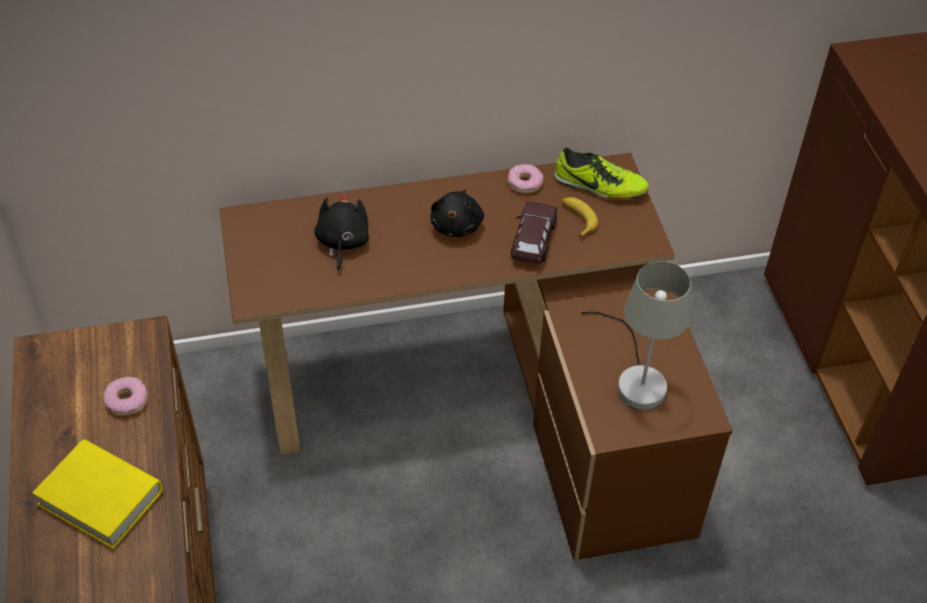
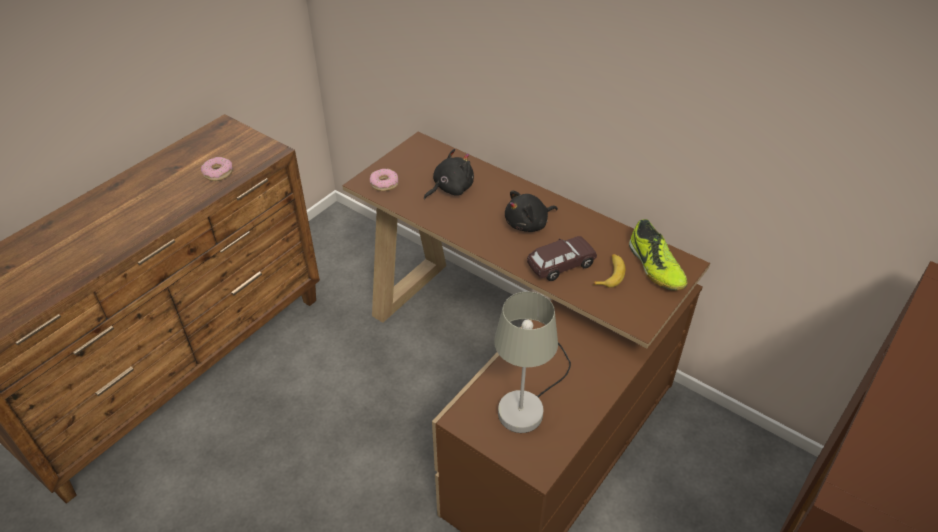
camera: 50 degrees right, 5 degrees down
yellow book [32,439,163,549] -> none
donut [508,164,543,194] -> donut moved to [370,169,398,191]

